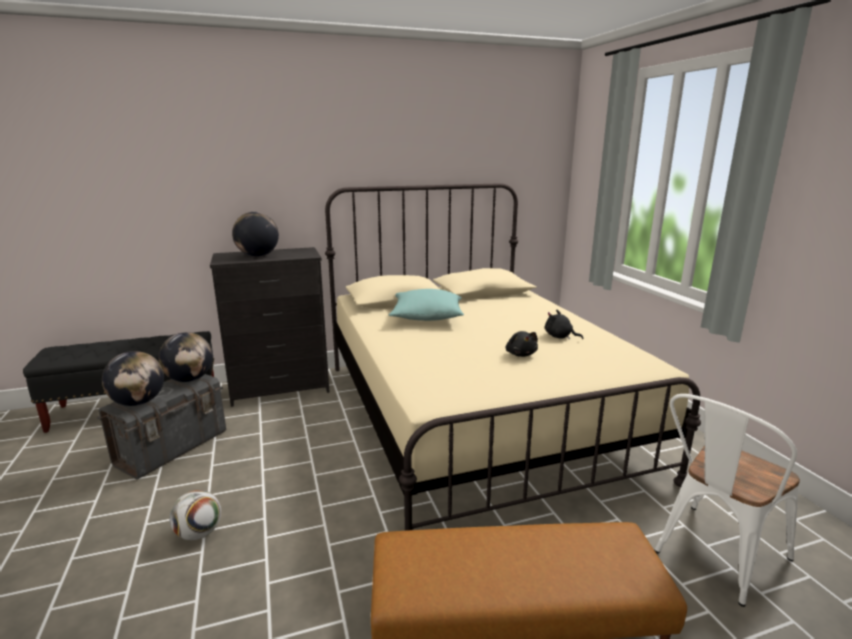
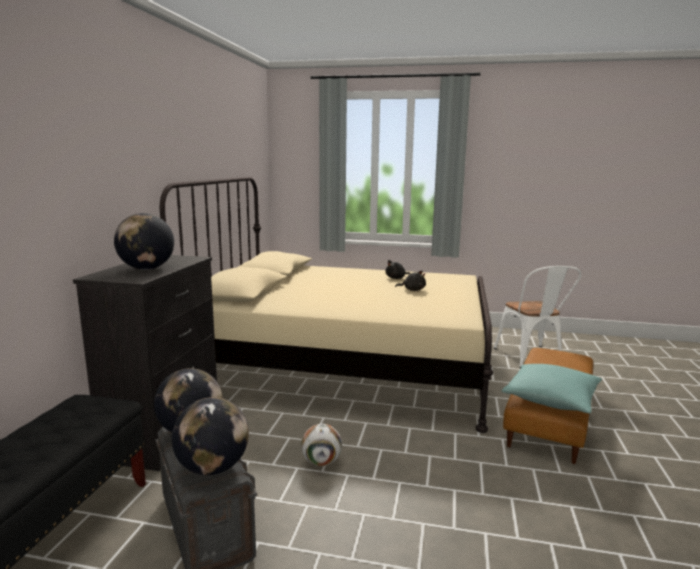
camera: 60 degrees left, 5 degrees down
football [170,490,221,540] -> football moved to [301,424,342,466]
turquoise pillow [389,289,464,321] -> turquoise pillow moved to [502,364,602,413]

